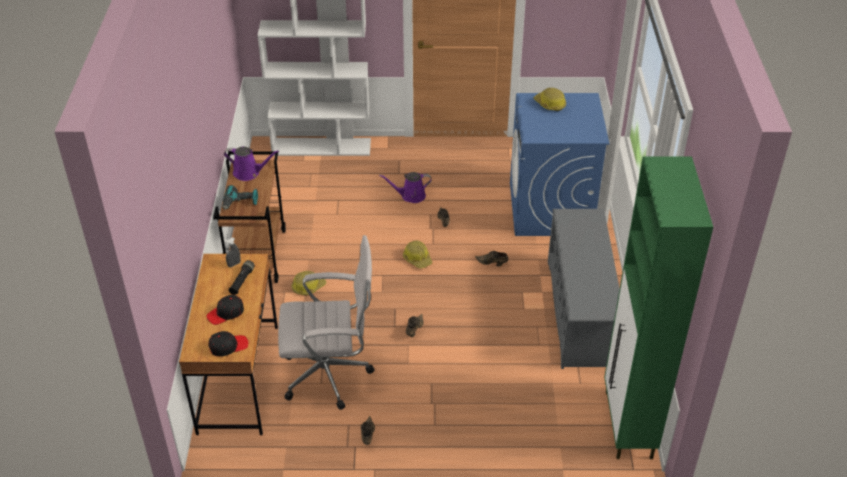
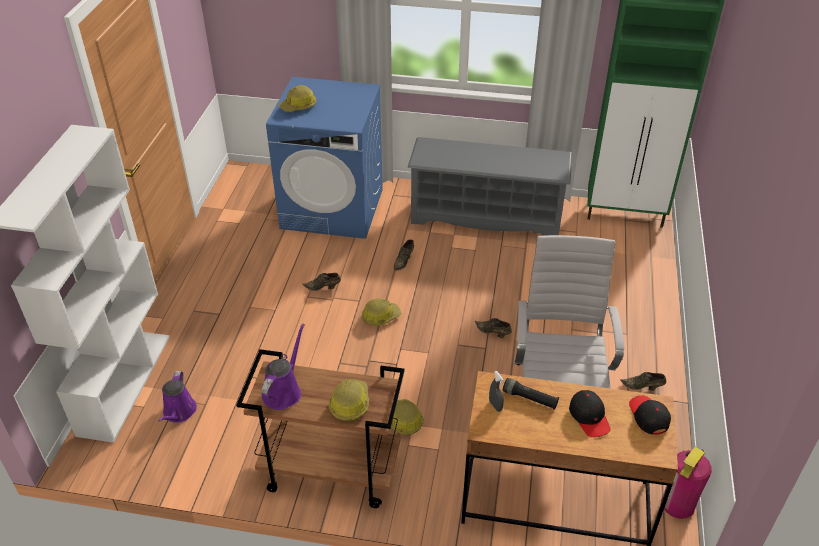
camera: 80 degrees left, 0 degrees up
power drill [222,185,258,210] -> hard hat [328,379,369,421]
purple watering can [379,172,432,203] -> purple watering can moved to [158,371,197,423]
none -> fire extinguisher [661,447,712,519]

